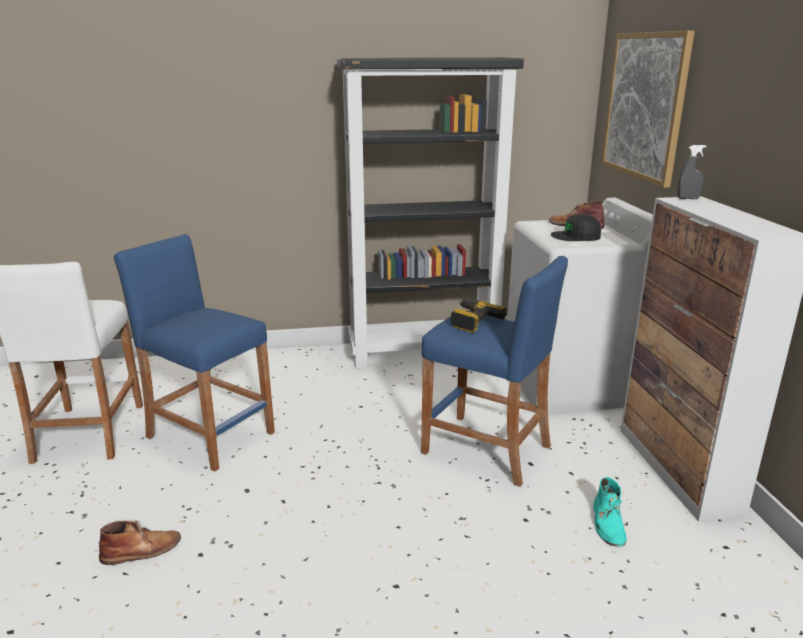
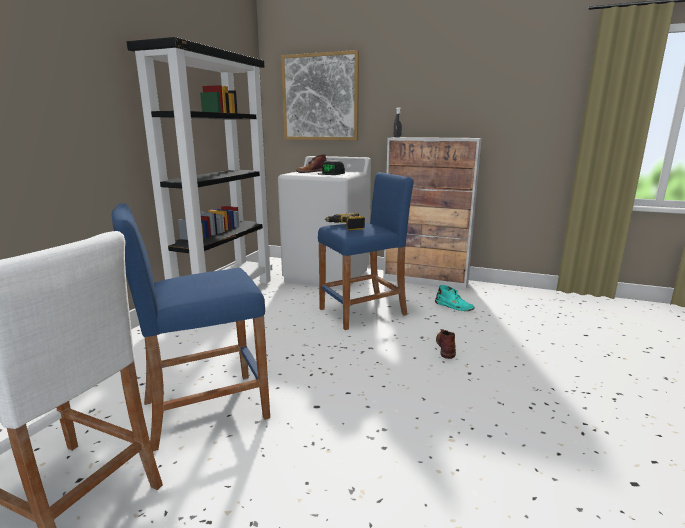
camera: 60 degrees left, 5 degrees down
brown boot [99,520,181,565] -> brown boot moved to [436,329,456,359]

